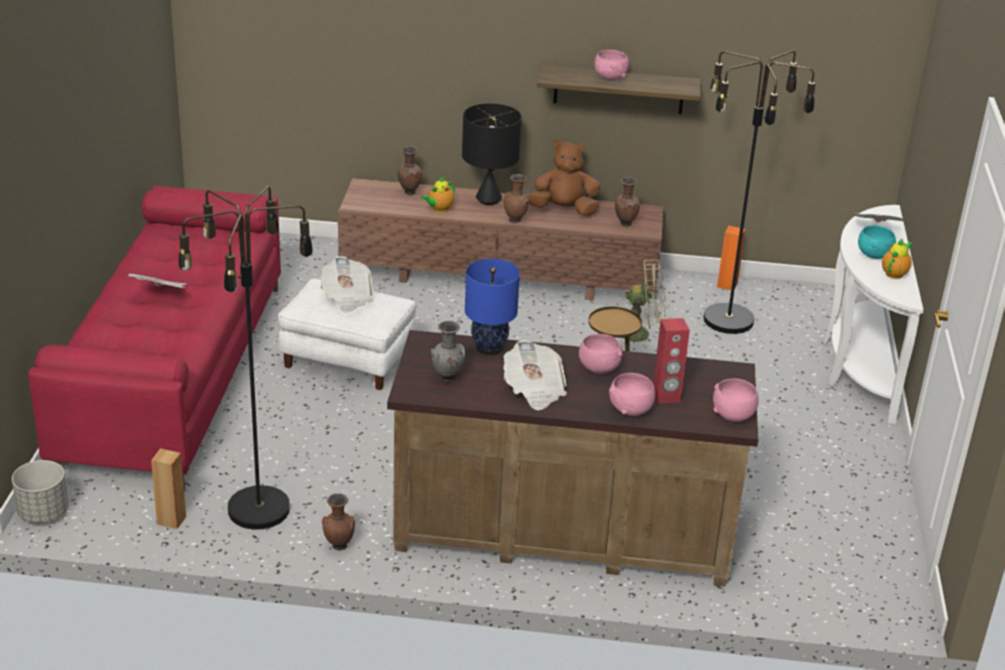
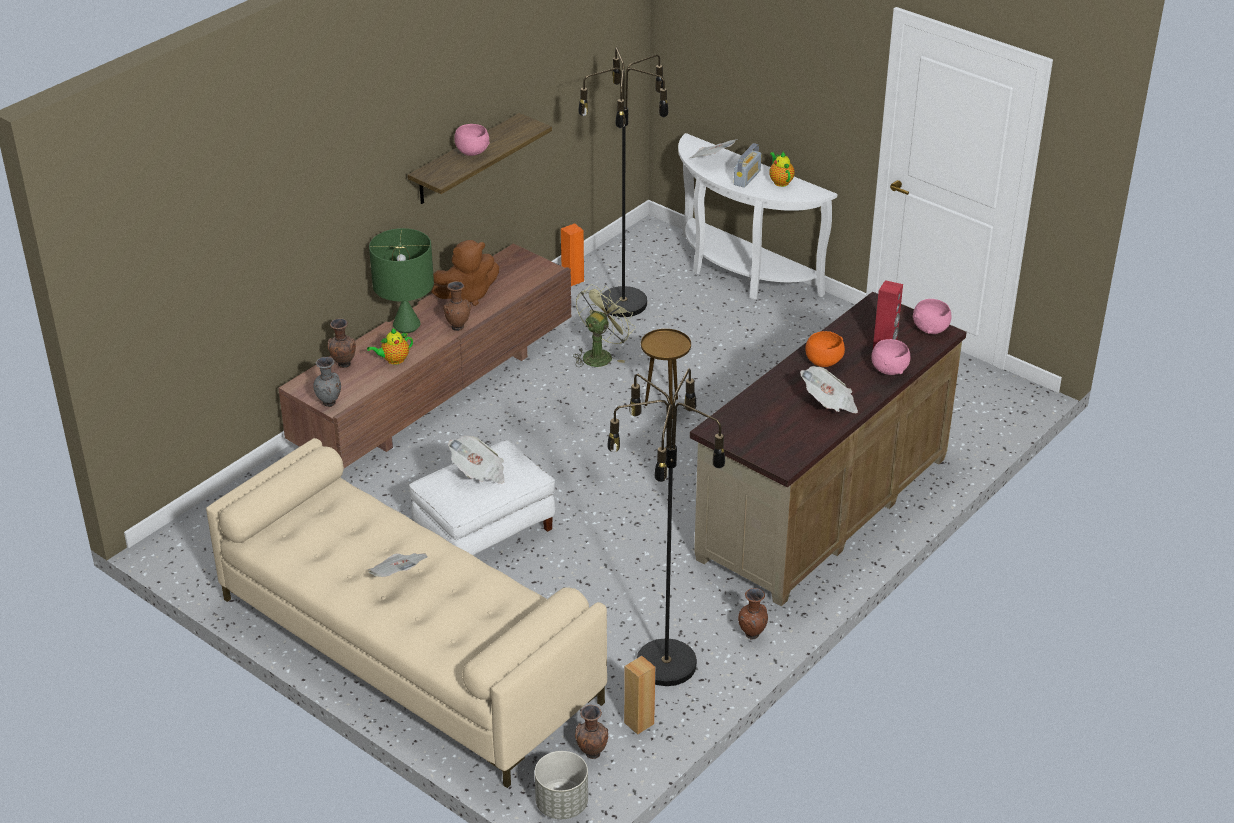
camera: 55 degrees left, 5 degrees up
red sofa [28,186,281,492] -> beige sofa [206,438,607,788]
teapot [421,176,455,212] -> teapot turned 75 degrees clockwise [367,328,413,365]
grey vase [431,321,465,383] -> grey vase moved to [313,357,341,407]
black table lamp [462,103,522,205] -> green table lamp [369,228,434,333]
blue table lamp [465,259,520,355] -> none
brown plush toy [527,139,600,216] -> brown plush toy turned 150 degrees counterclockwise [431,240,499,306]
pink bowl [579,334,623,374] -> orange bowl [805,331,845,367]
brown vase [615,177,640,227] -> brown vase moved to [575,705,608,759]
turquoise bowl [858,225,896,259] -> radio [734,143,762,188]

